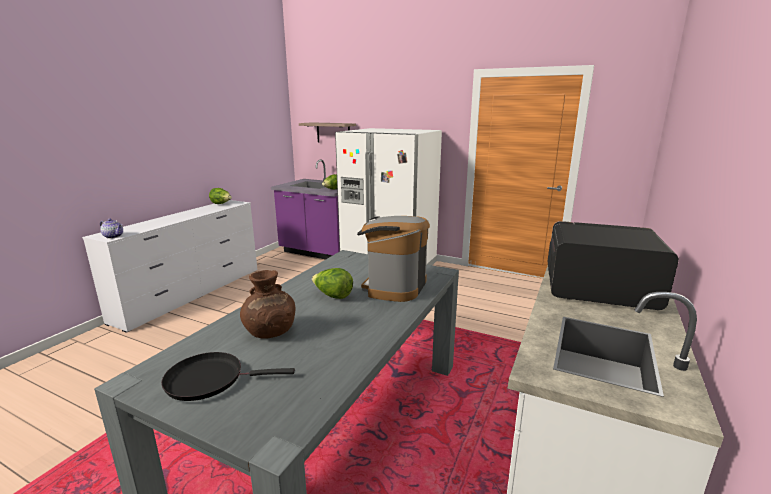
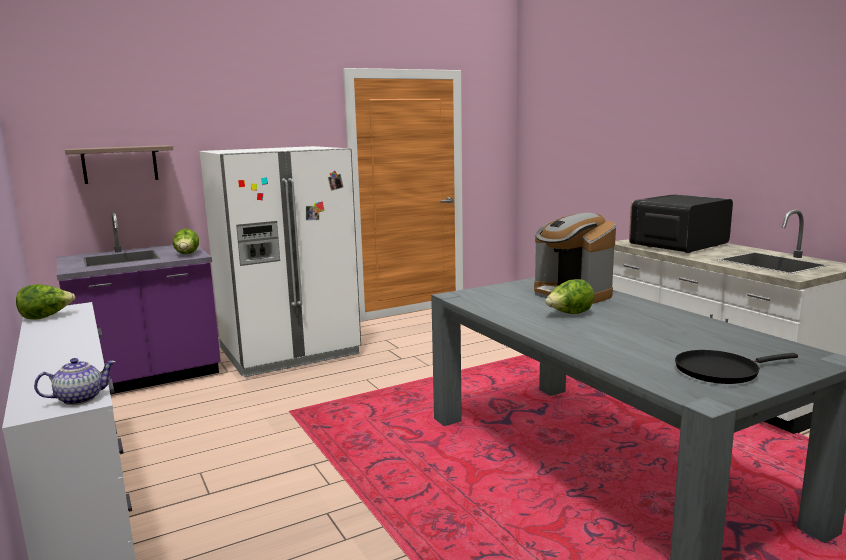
camera: 55 degrees left, 5 degrees down
black frying pan [161,352,295,401] -> black frying pan turned 45 degrees clockwise [675,350,798,384]
brown vase [240,270,296,339] -> none

